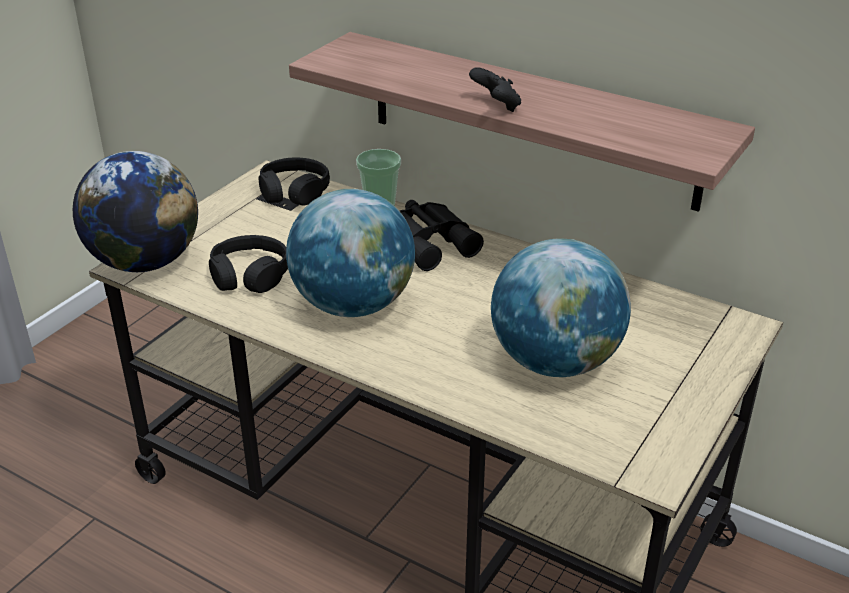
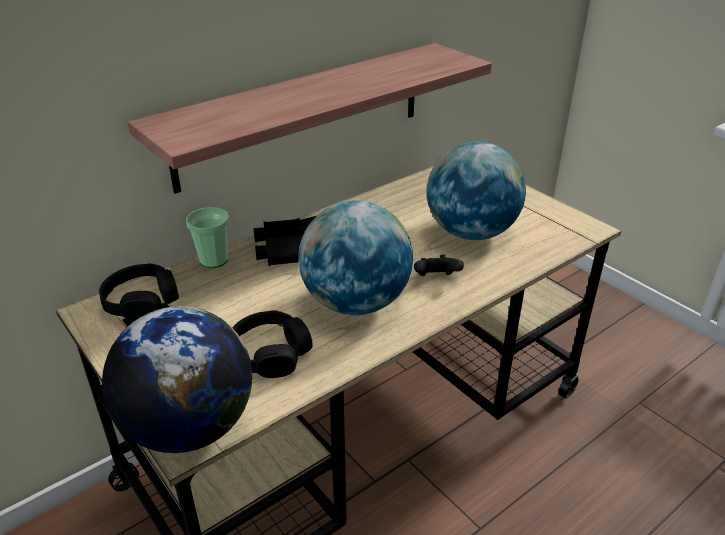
camera: 70 degrees left, 0 degrees up
black game controller [469,67,521,112] -> black game controller moved to [414,255,464,276]

